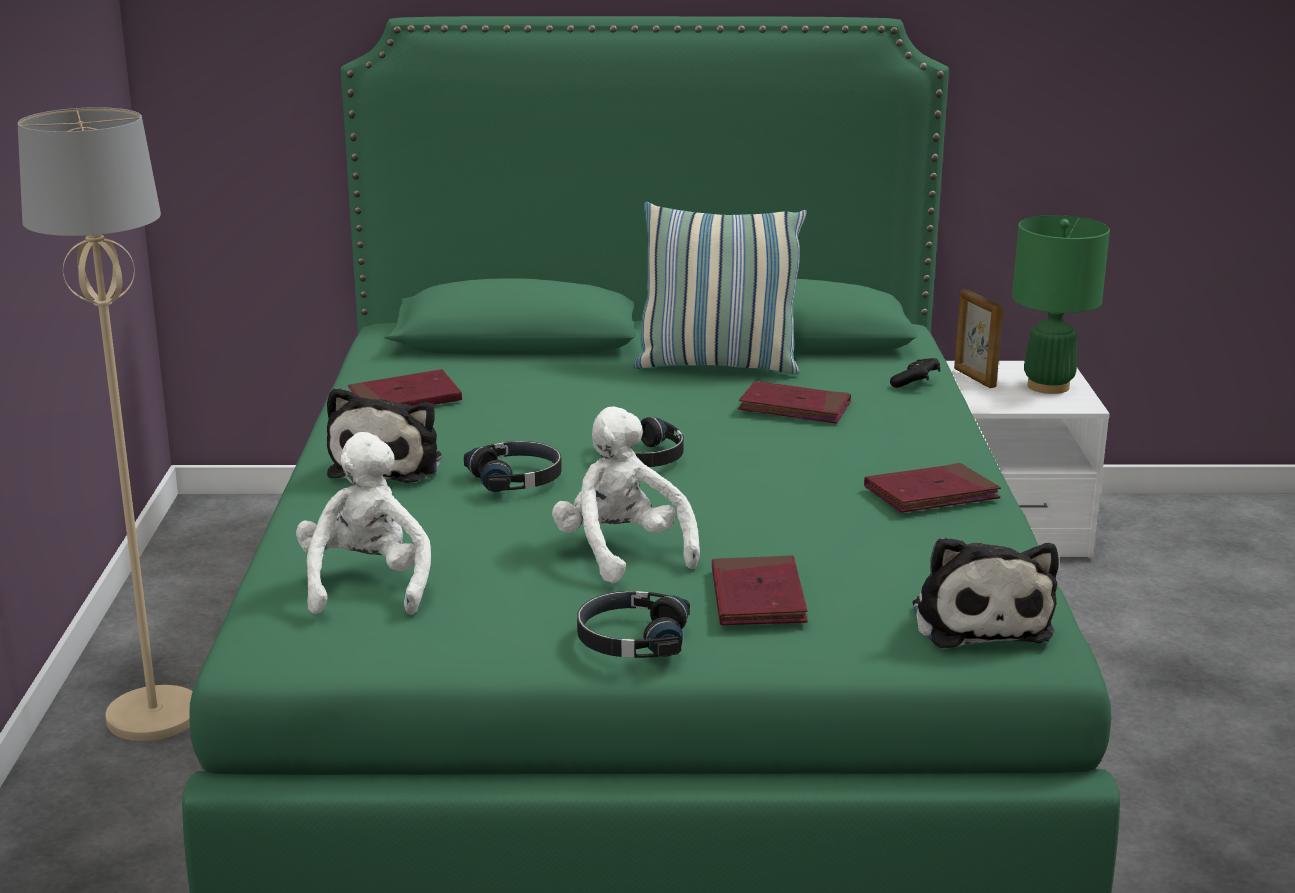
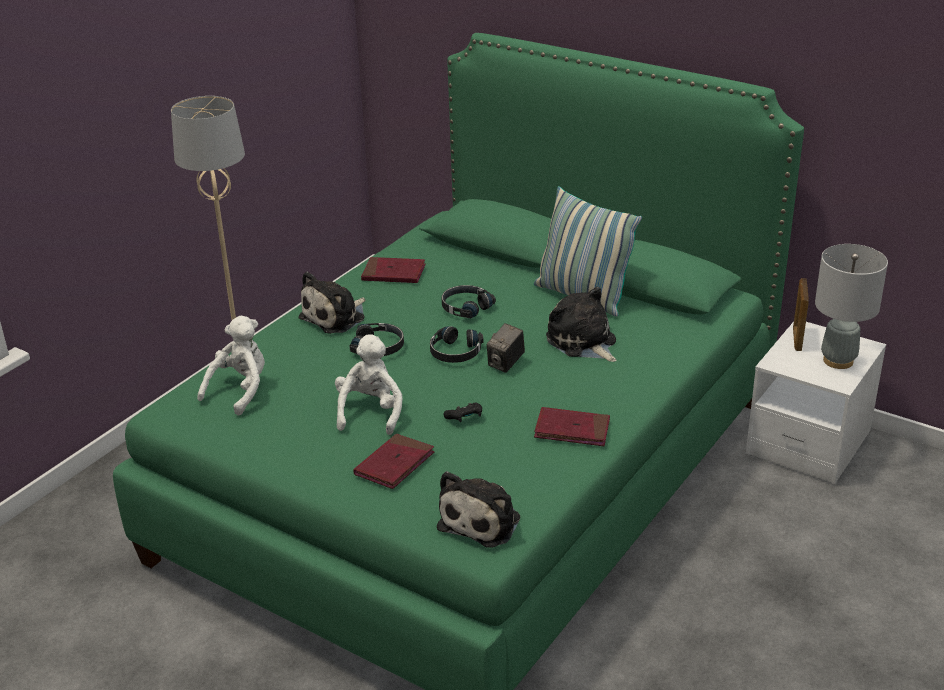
camera: 35 degrees right, 10 degrees up
black headphones [577,591,690,658] -> black headphones moved to [442,285,496,318]
red book [738,381,851,424] -> plush toy [546,287,616,362]
black game controller [890,358,940,388] -> black game controller moved to [444,403,482,422]
green table lamp [1012,215,1110,394] -> grey table lamp [815,244,888,369]
none -> camera [487,323,525,373]

